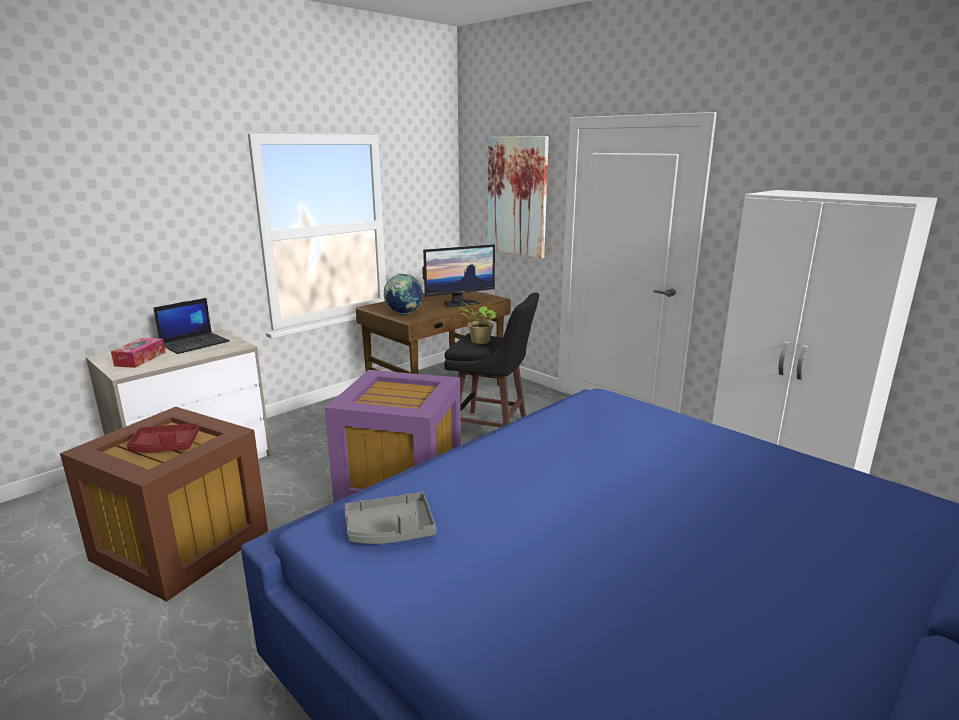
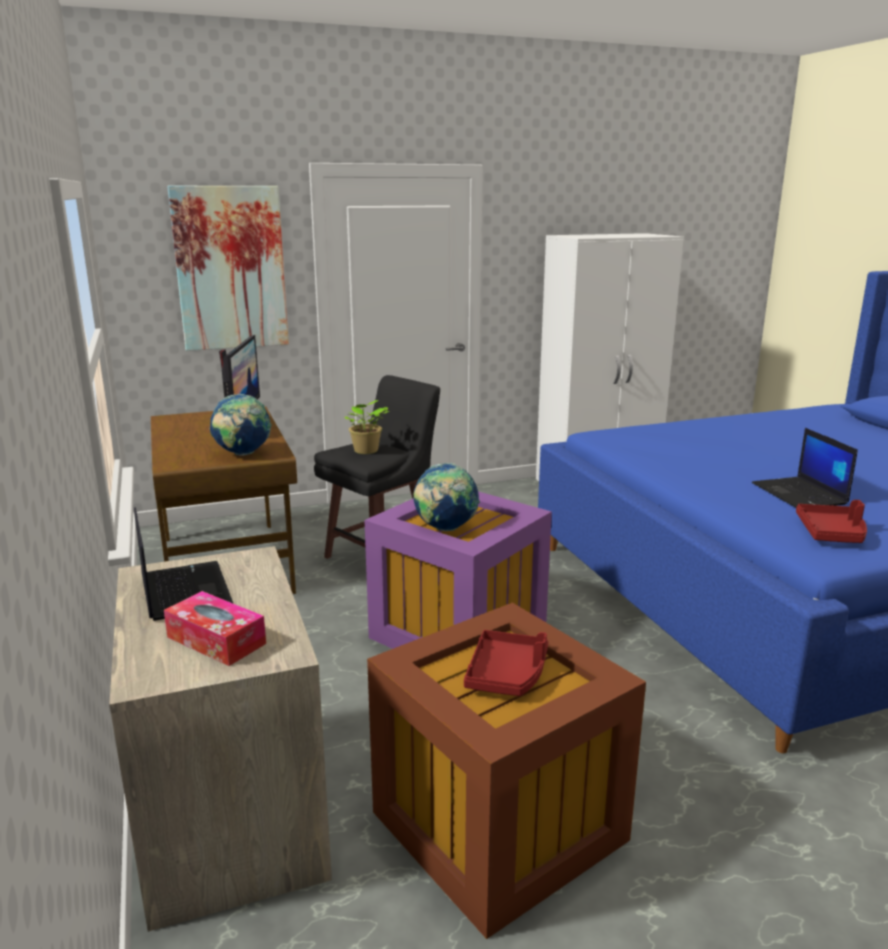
camera: 65 degrees left, 0 degrees up
grey tray [344,492,436,544] -> red tray [796,500,867,543]
none -> globe [413,463,480,531]
none -> laptop [752,428,858,508]

